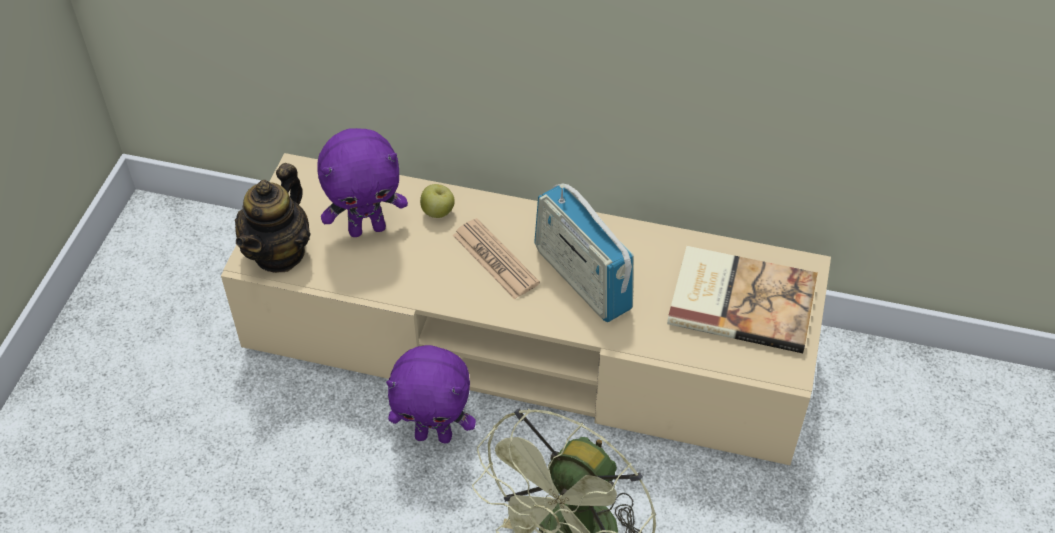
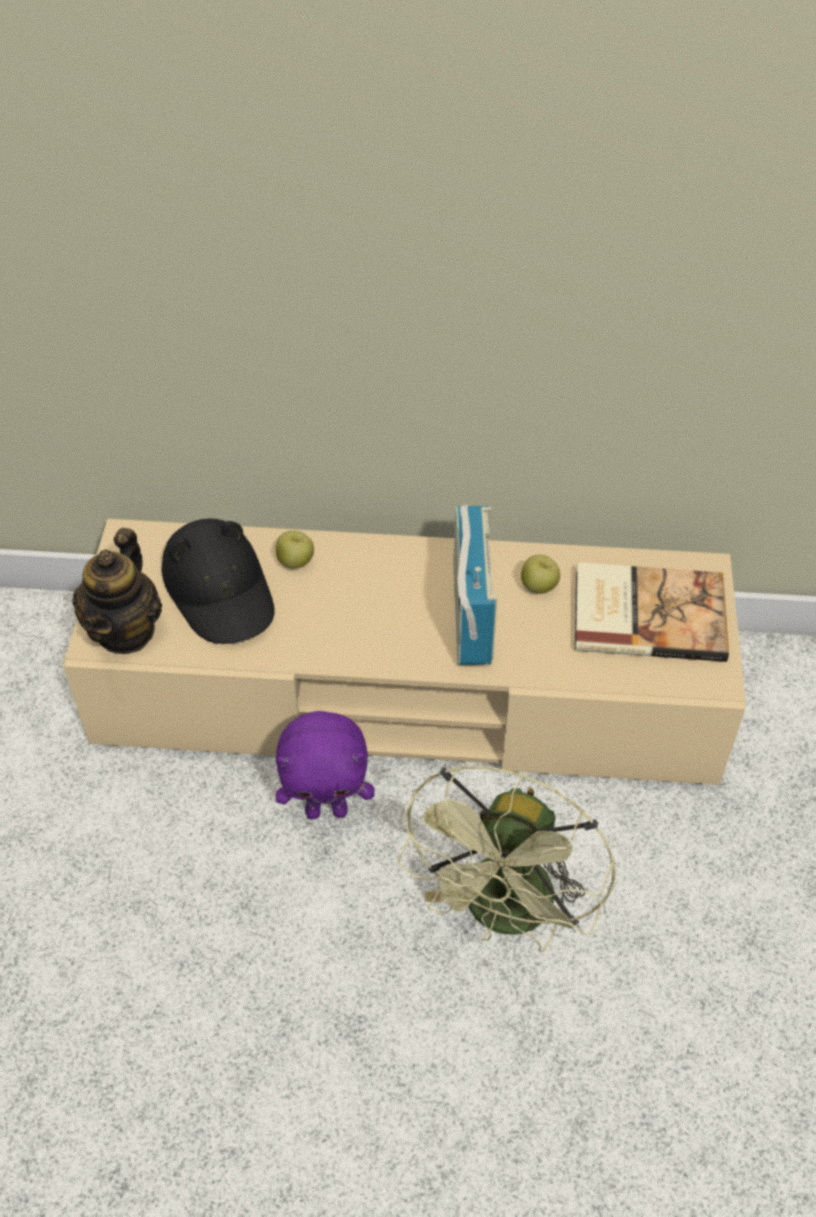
camera: 10 degrees left, 0 degrees up
purple plush toy [317,128,408,237] -> black hat [162,518,274,644]
newspaper [453,218,540,299] -> none
radio [535,183,634,322] -> radio turned 135 degrees counterclockwise [454,505,498,665]
none -> apple [521,555,560,594]

